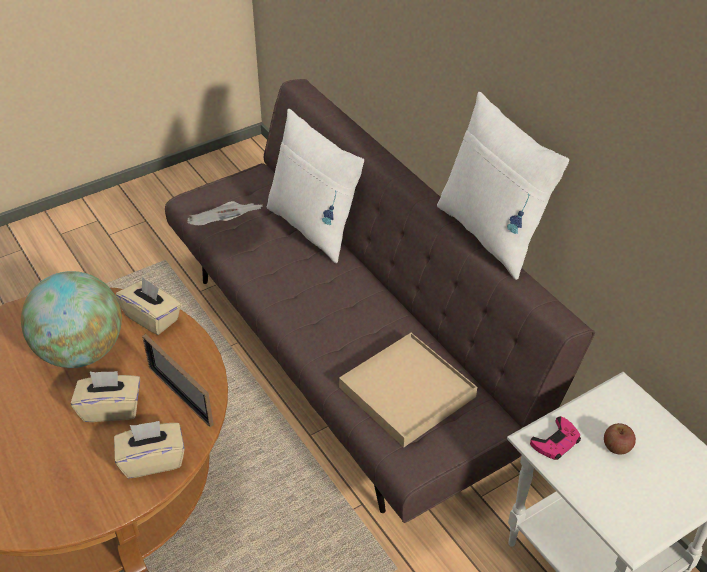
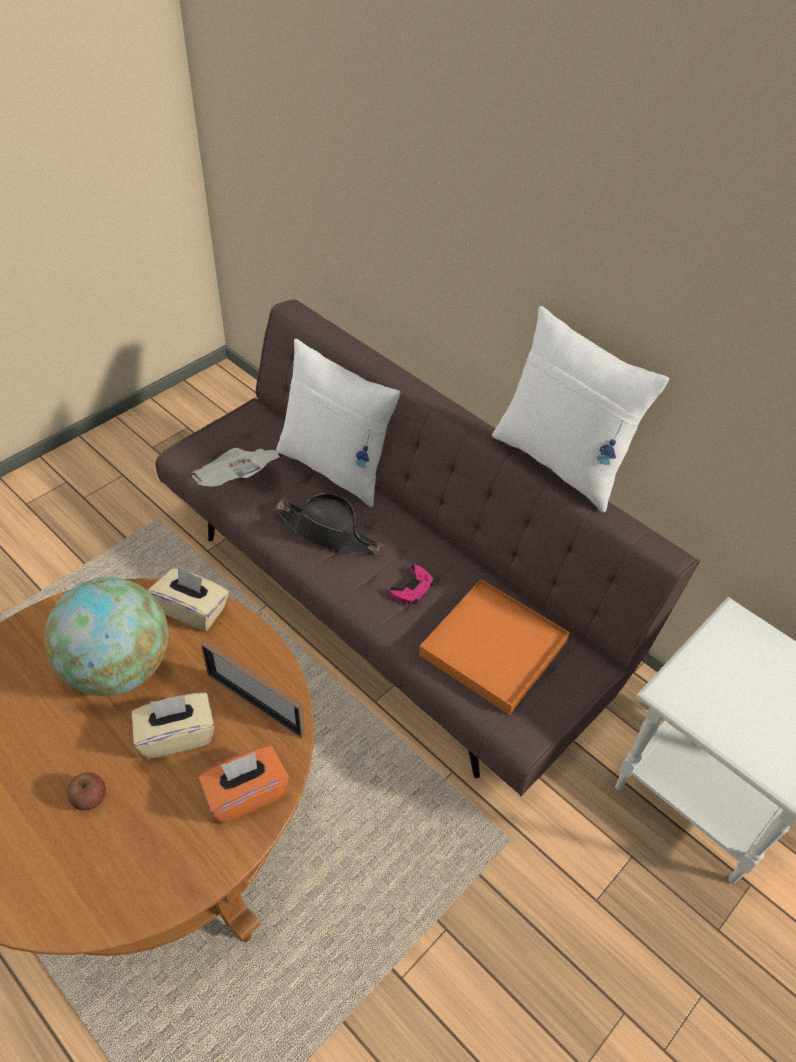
camera: 15 degrees left, 5 degrees up
beige tissue box [114,421,185,478] -> orange tissue box [198,745,290,824]
beige tray [339,333,477,447] -> orange tray [419,579,570,715]
pink game controller [530,416,581,460] -> pink game controller moved to [389,564,434,605]
apple [604,423,636,455] -> apple moved to [67,772,106,811]
none -> black hat [275,493,382,555]

